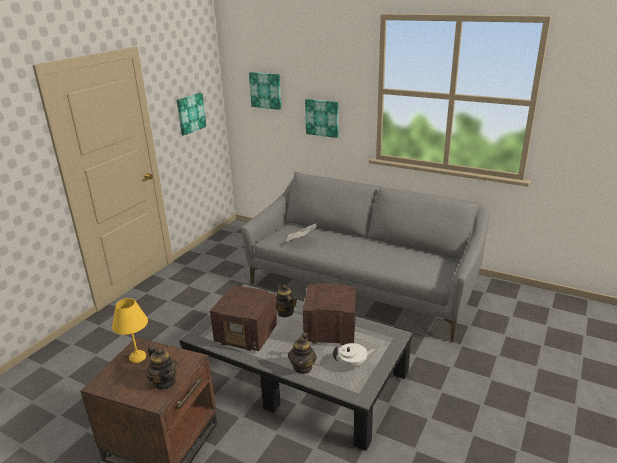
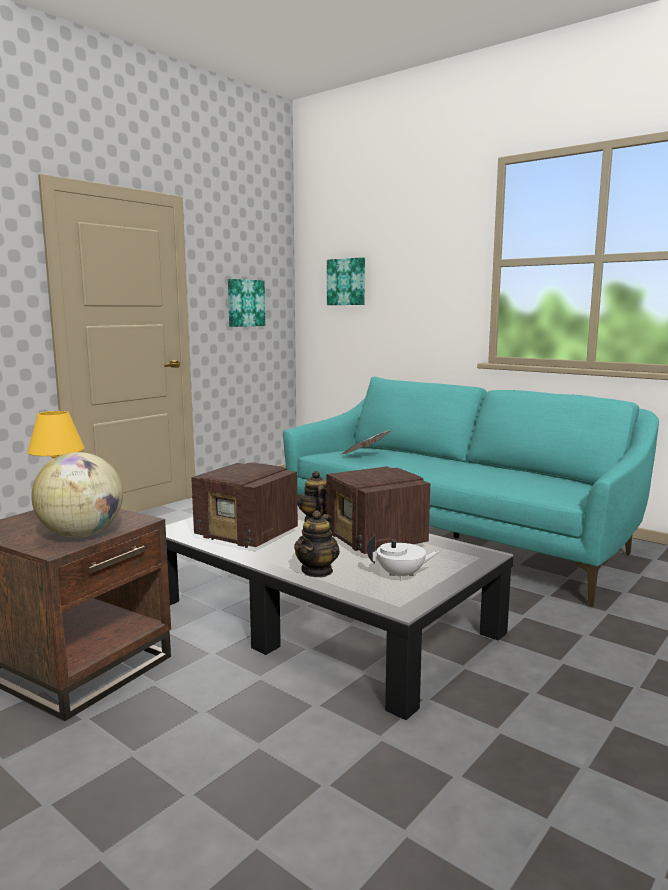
camera: 10 degrees right, 15 degrees down
teapot [146,345,178,389] -> globe [31,452,123,538]
grey sofa [241,172,490,342] -> turquoise sofa [283,376,659,607]
radio [303,283,356,345] -> radio turned 135 degrees counterclockwise [326,466,430,554]
picture [305,99,338,138] -> none

